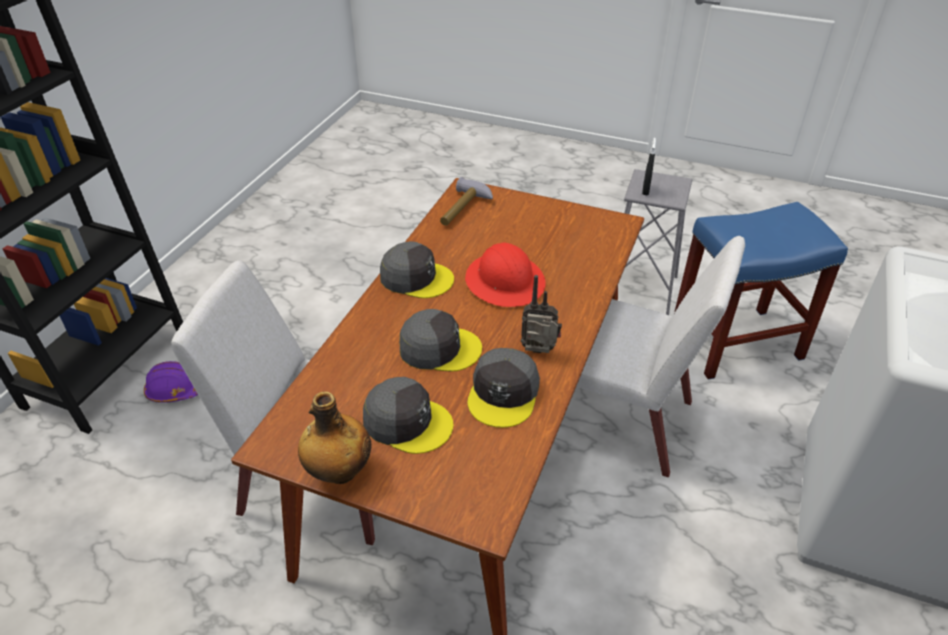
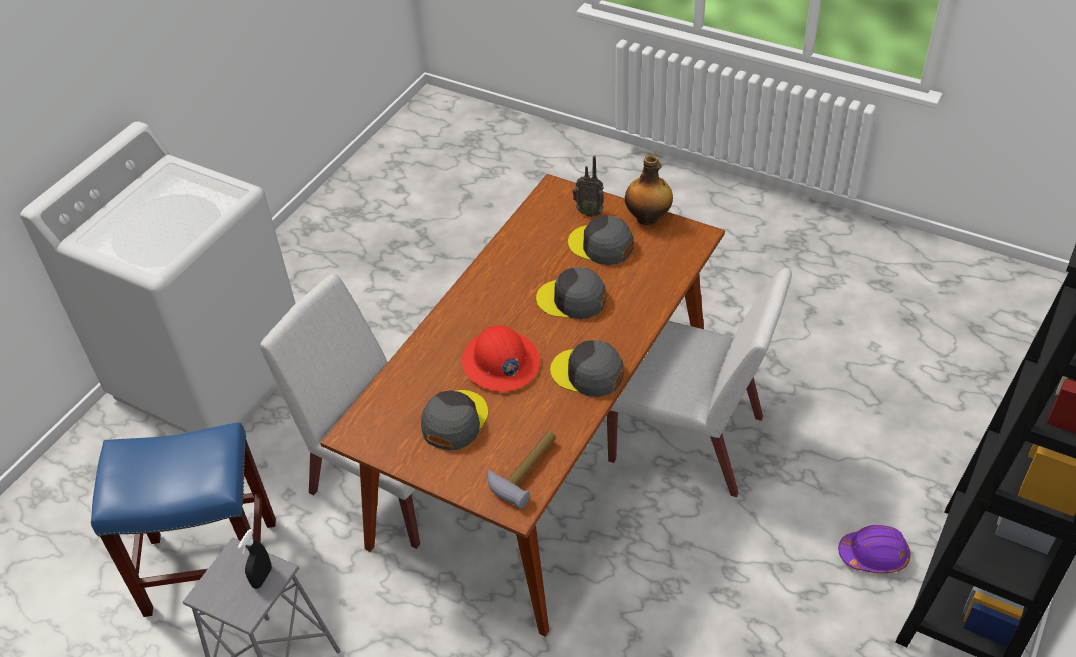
camera: 170 degrees left, 5 degrees up
grey cap [468,348,540,428] -> grey cap moved to [421,390,488,451]
radio [521,275,562,353] -> radio moved to [573,156,604,217]

